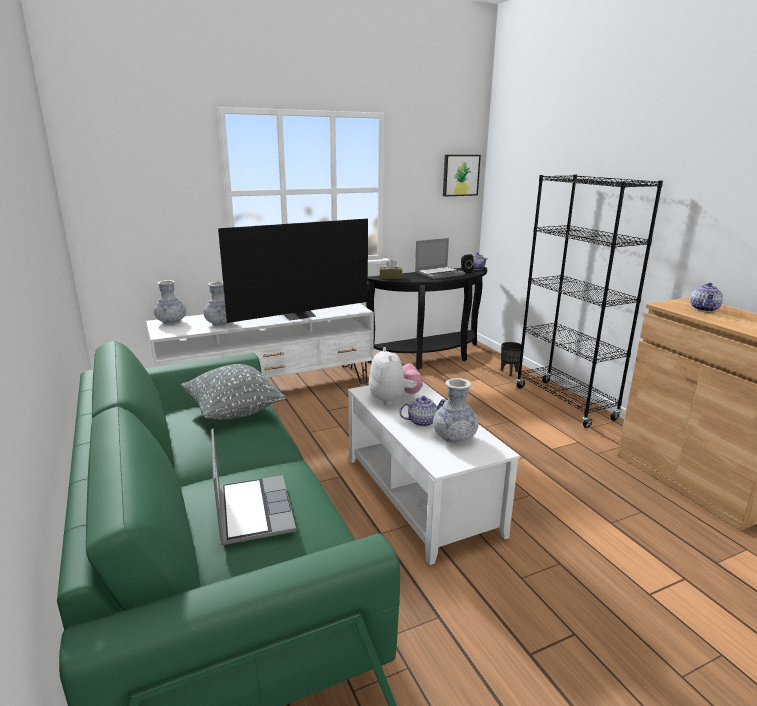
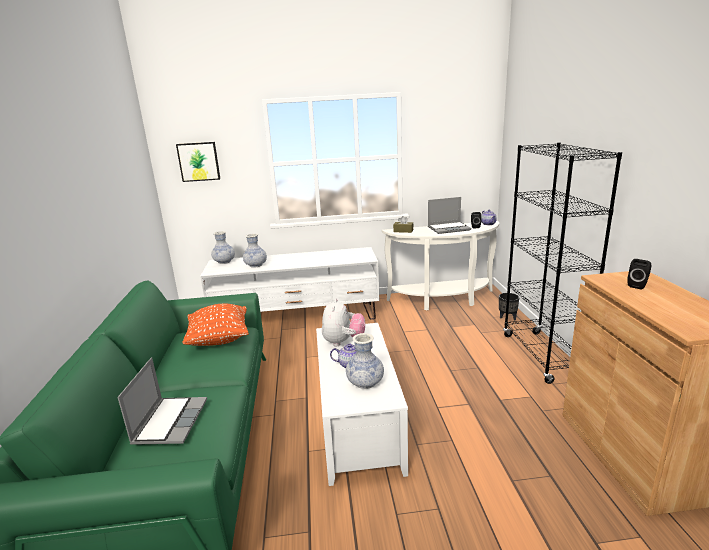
camera: 20 degrees right, 0 degrees up
grey pillow [181,364,286,420] -> orange pillow [182,303,249,346]
television [218,219,368,323] -> none
black console table [366,267,487,369] -> white console table [382,221,499,311]
picture [443,155,481,196] -> picture moved to [176,142,220,182]
teapot [690,282,723,312] -> black speaker [627,259,651,290]

